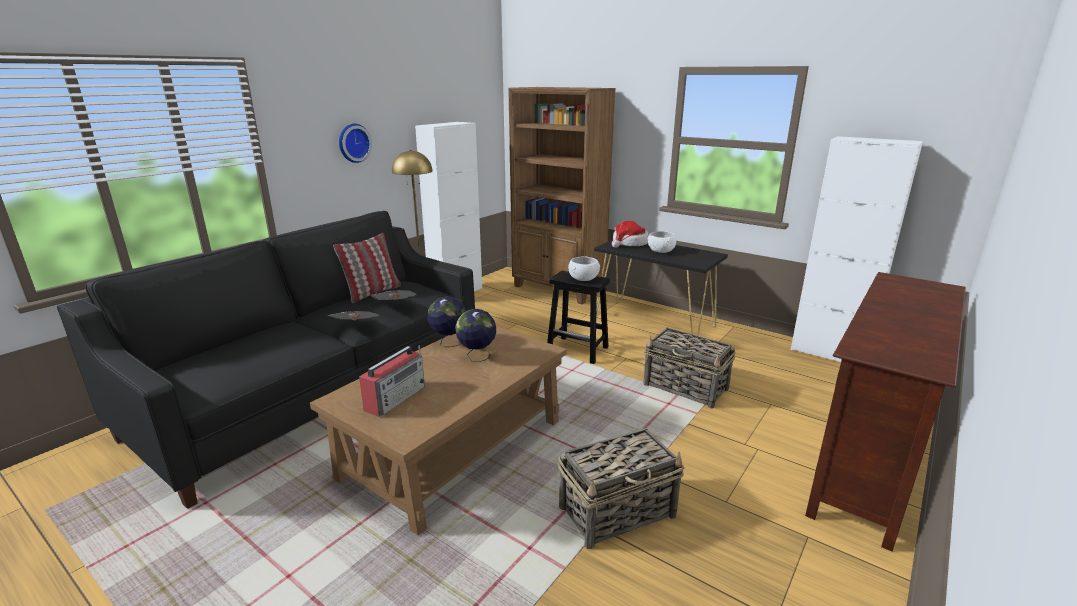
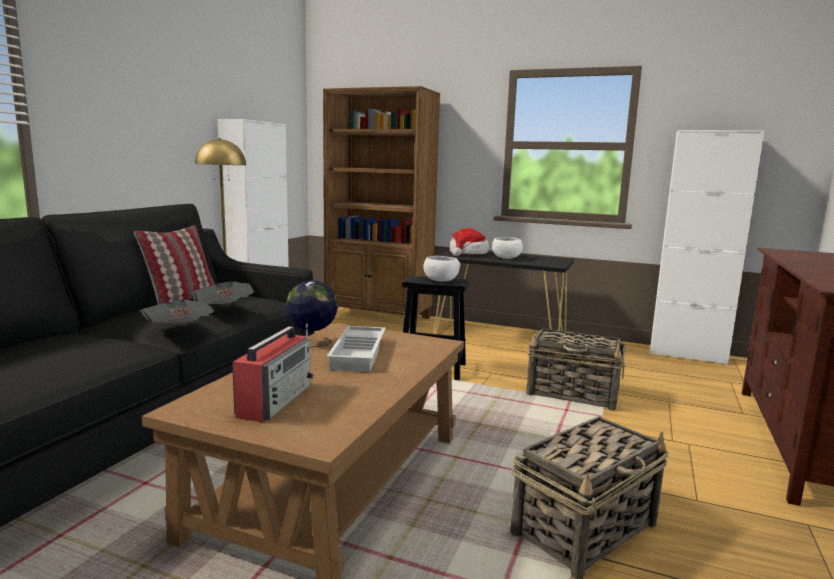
camera: 15 degrees left, 10 degrees down
wall clock [339,124,372,163] -> none
globe [455,309,496,362] -> white tray [326,326,386,372]

